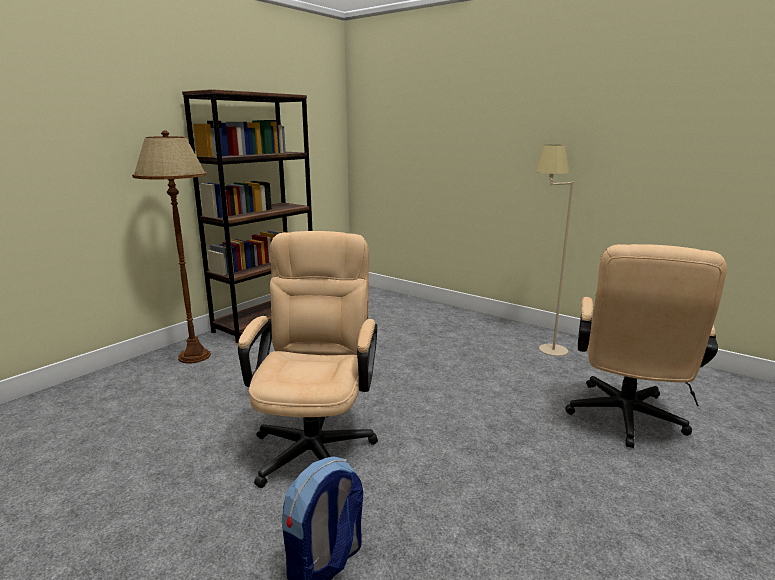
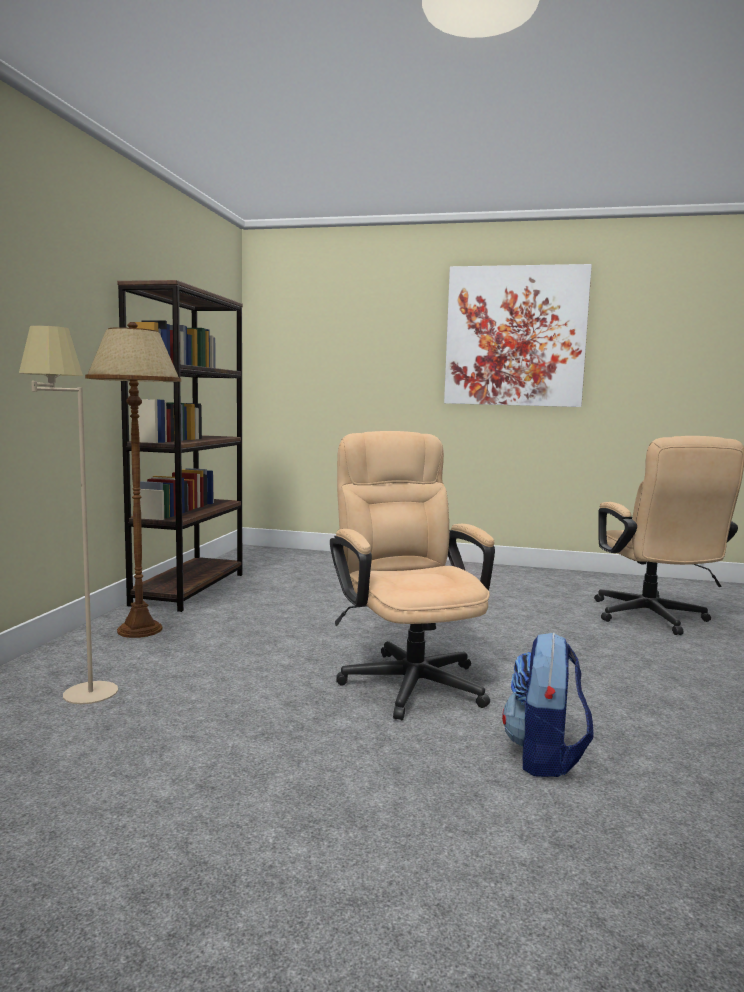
camera: 25 degrees left, 10 degrees down
beige floor lamp [534,145,574,356] -> beige floor lamp moved to [19,325,118,704]
none -> picture [444,264,592,407]

